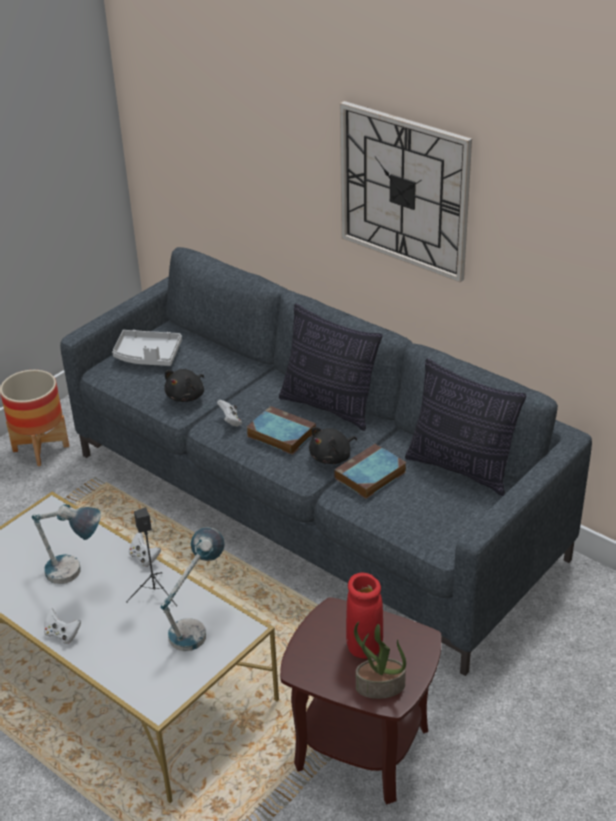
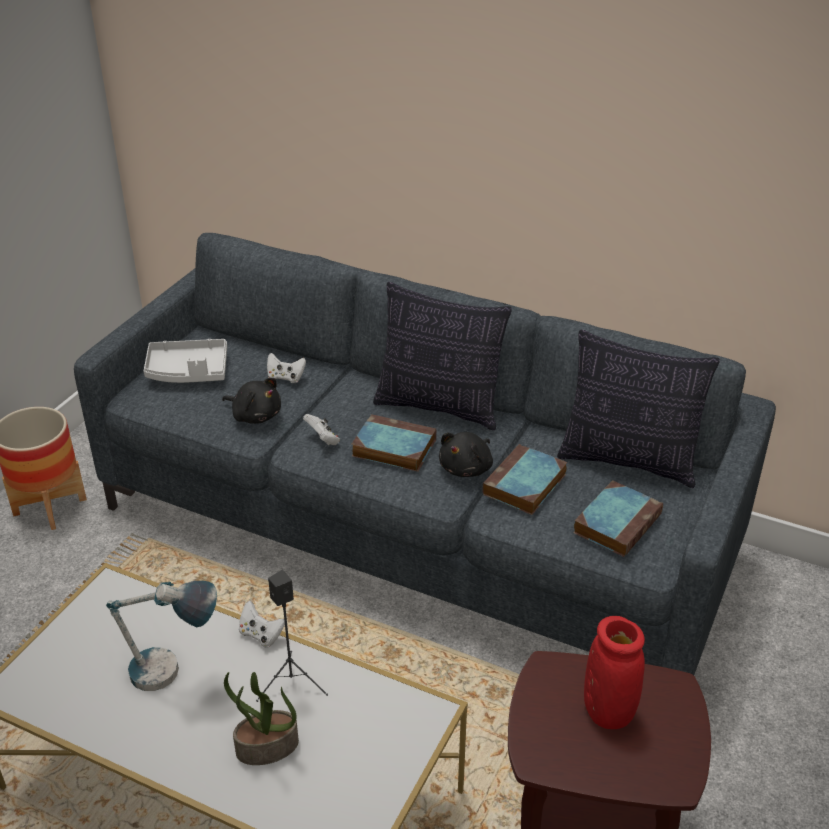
camera: 15 degrees left, 0 degrees up
white game controller [44,609,81,644] -> white game controller moved to [267,353,306,383]
table lamp [161,527,225,651] -> none
black plush toy [164,369,204,402] -> black plush toy turned 75 degrees counterclockwise [222,378,281,424]
wall clock [340,101,472,282] -> none
potted plant [354,622,406,699] -> potted plant moved to [224,672,299,765]
none -> book [573,480,663,557]

